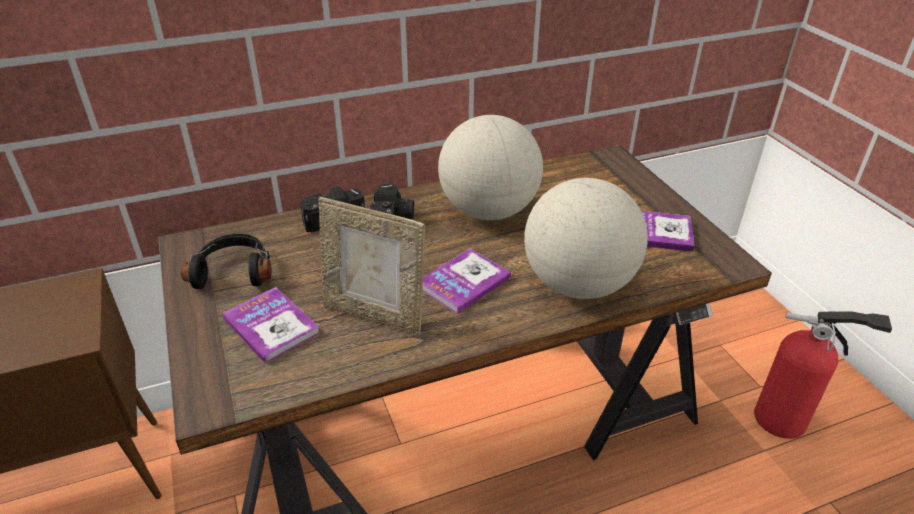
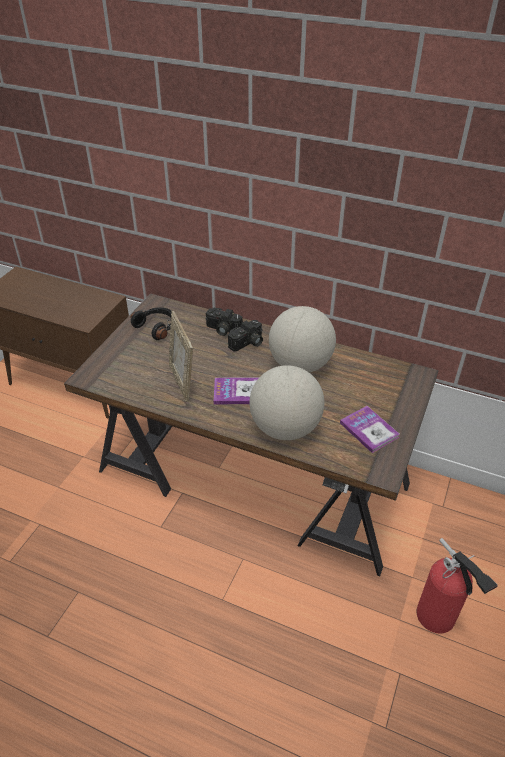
camera: 45 degrees right, 5 degrees up
book [222,287,320,364] -> none

